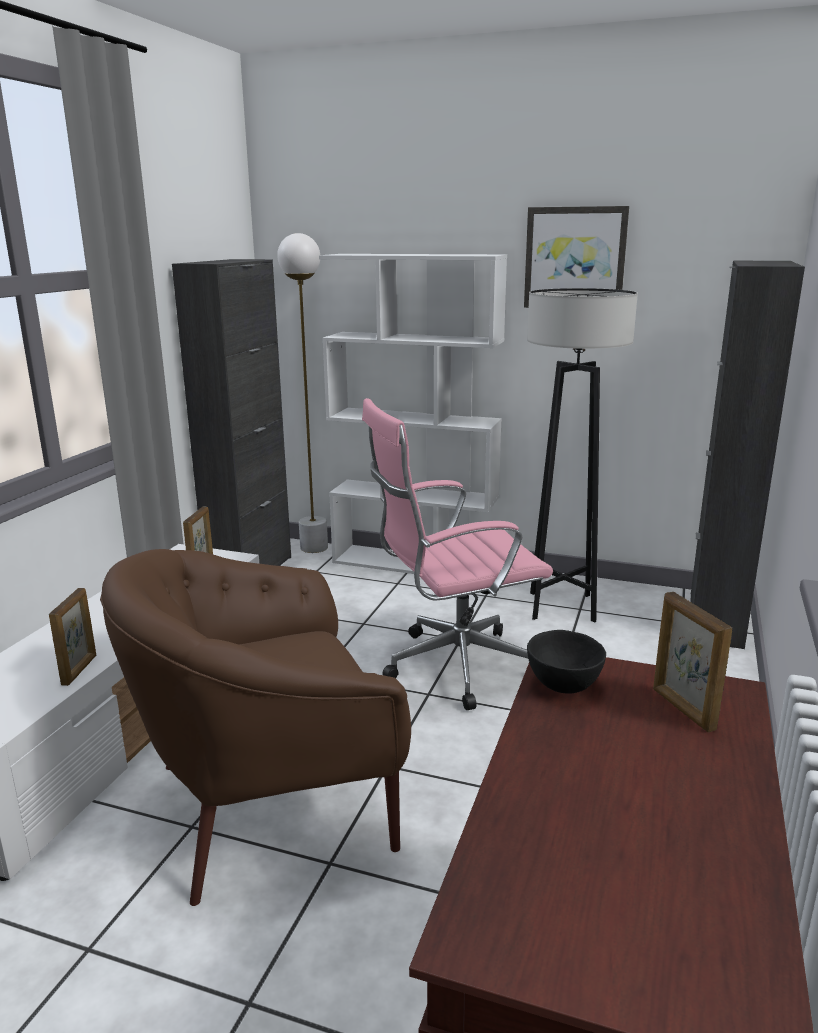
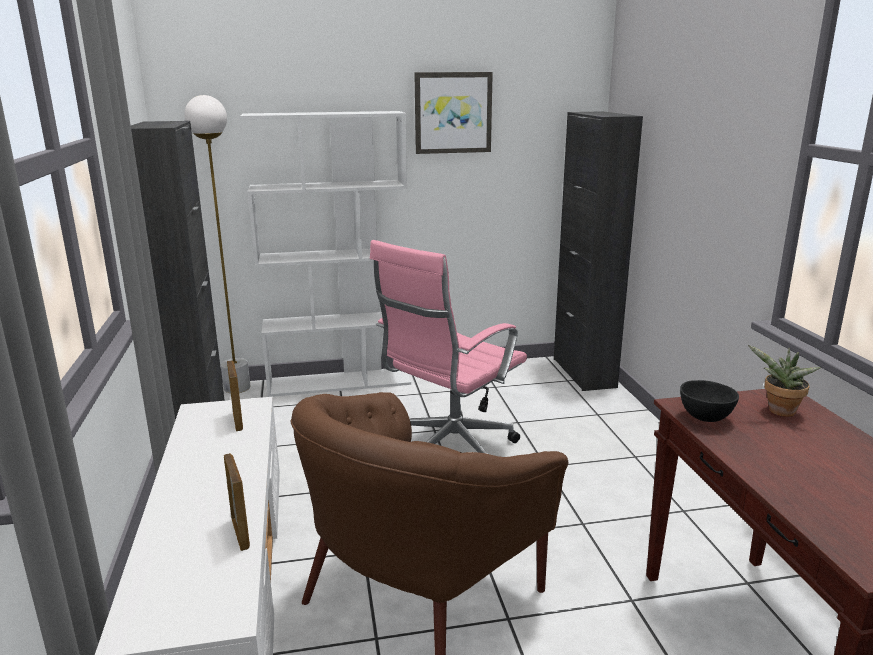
camera: 30 degrees left, 0 degrees up
grey floor lamp [527,288,638,623] -> none
picture frame [653,592,732,732] -> potted plant [748,345,821,417]

